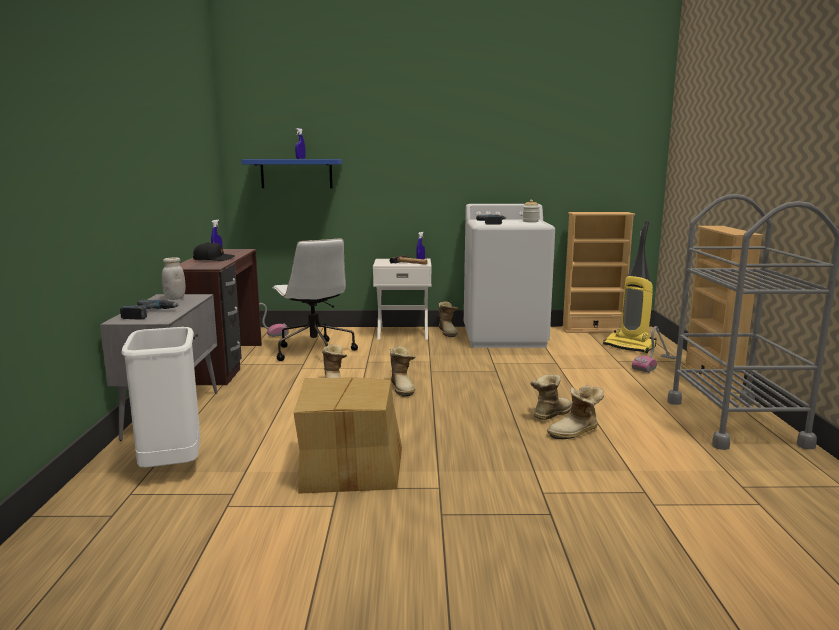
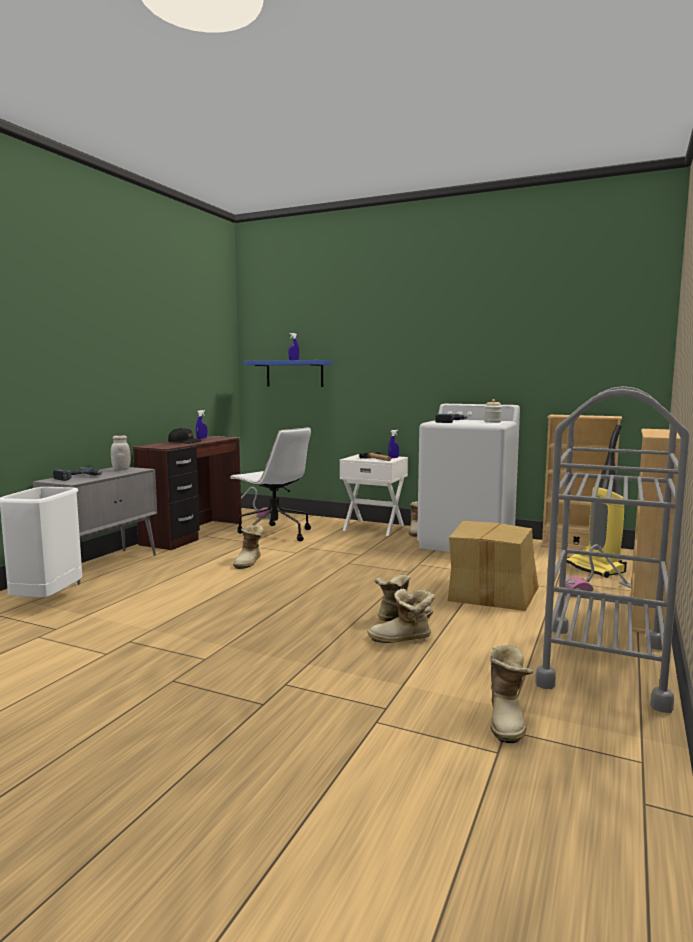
camera: 25 degrees right, 5 degrees down
white office chair [272,238,358,361] -> white office chair turned 45 degrees counterclockwise [229,427,311,541]
cardboard box [293,377,402,494] -> cardboard box moved to [448,520,539,611]
boot [390,346,415,397] -> boot moved to [491,645,533,744]

